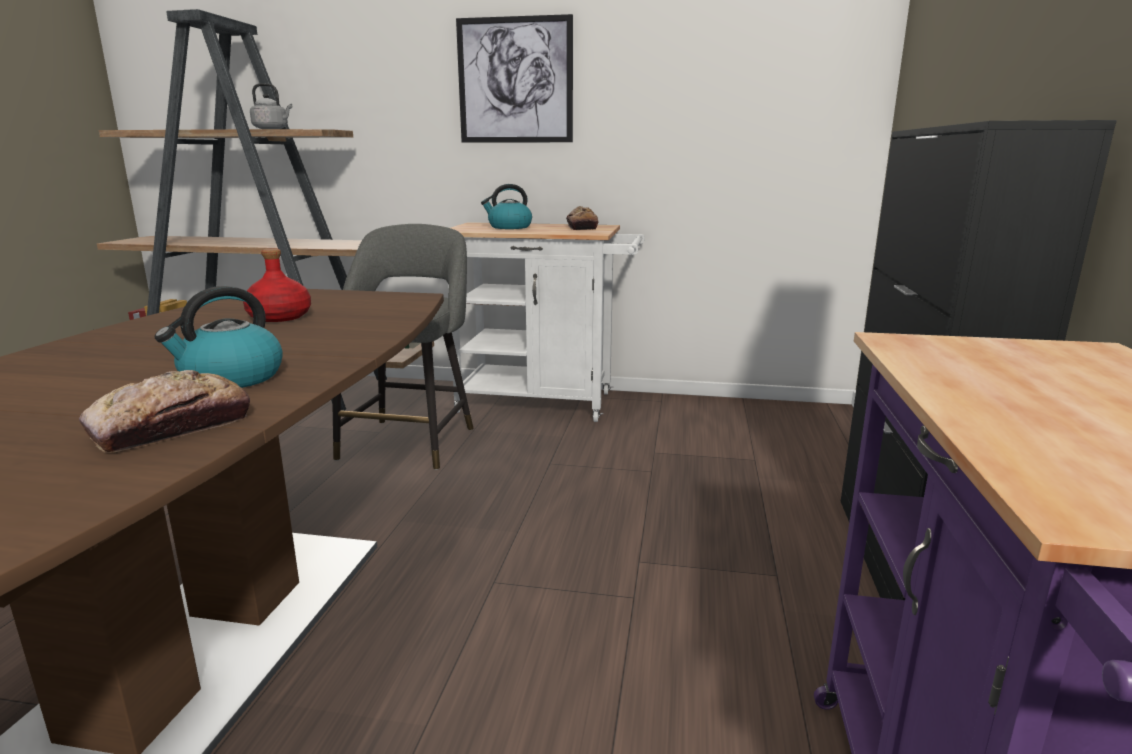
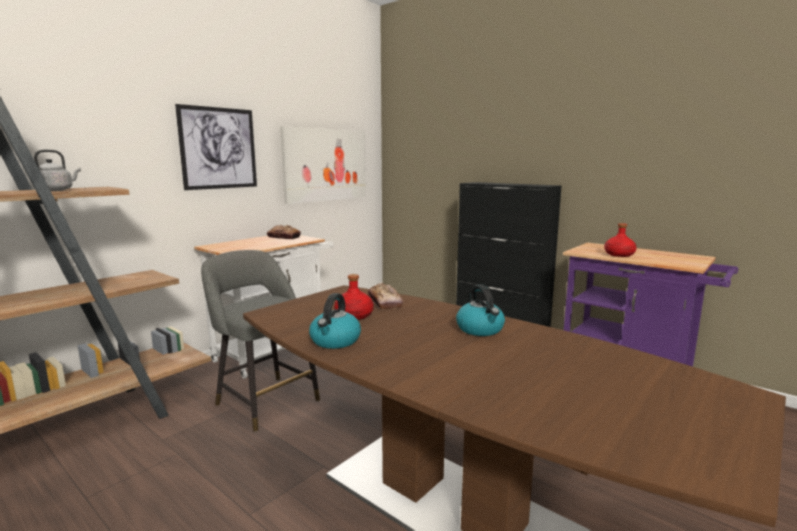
camera: 60 degrees left, 5 degrees down
bread [79,370,250,453] -> bread moved to [368,283,403,310]
kettle [481,184,532,229] -> kettle moved to [309,293,361,349]
none -> picture [280,126,366,204]
none -> red bottle [604,223,637,257]

